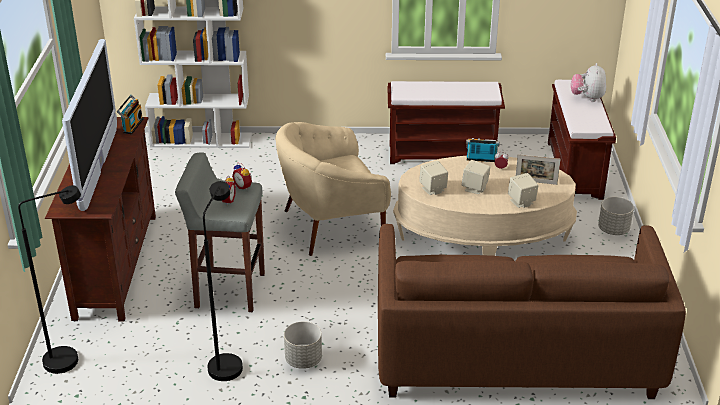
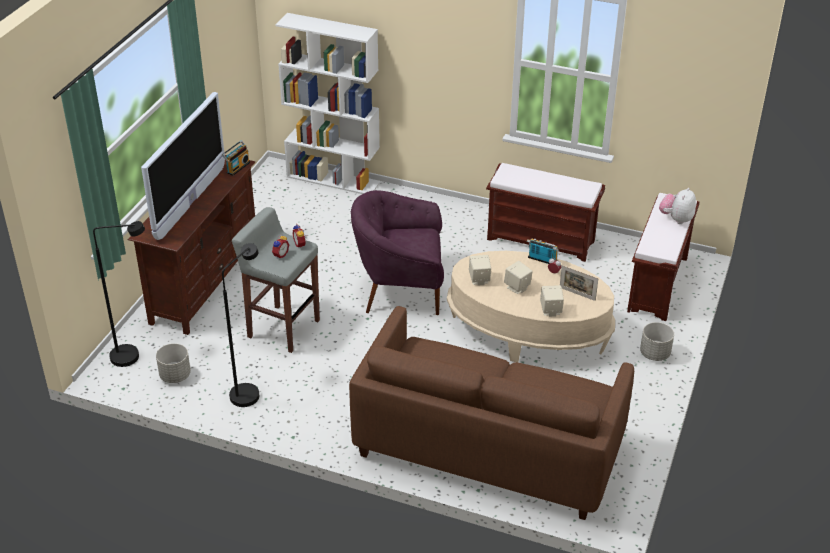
camera: 20 degrees right, 5 degrees up
beige armchair [275,122,391,256] -> purple armchair [351,190,444,315]
grey planter [284,321,322,369] -> grey planter moved to [156,343,191,383]

